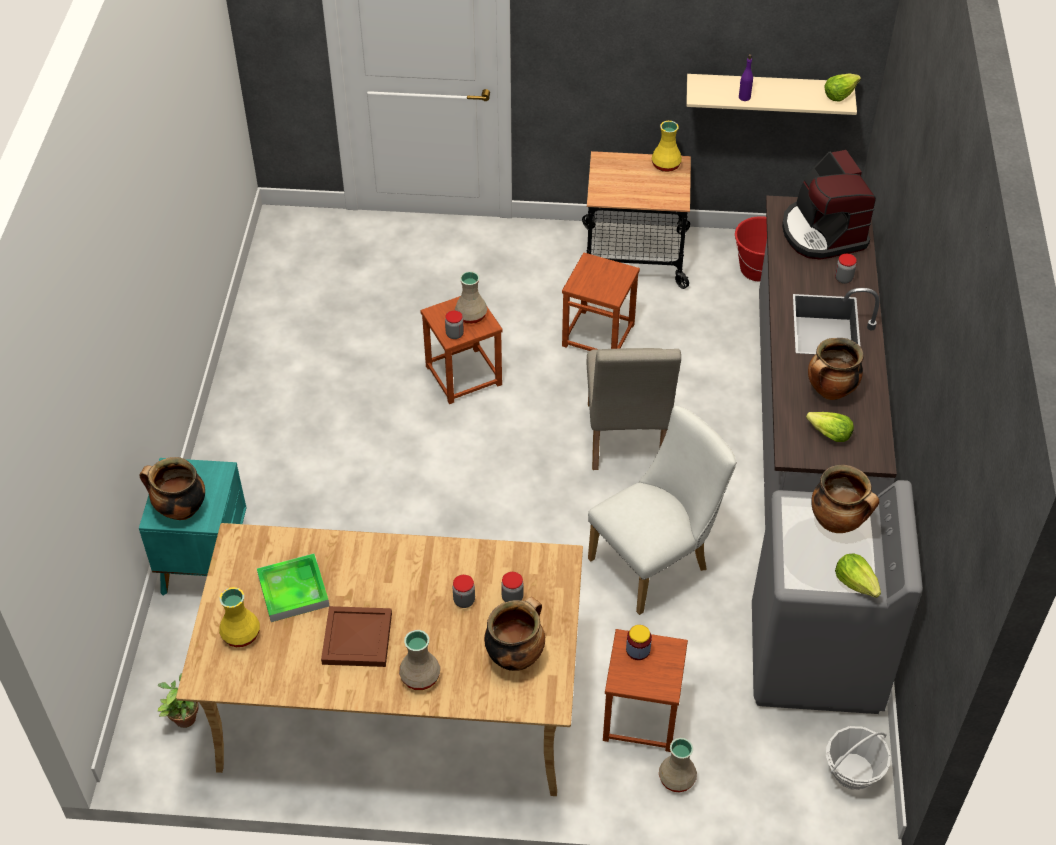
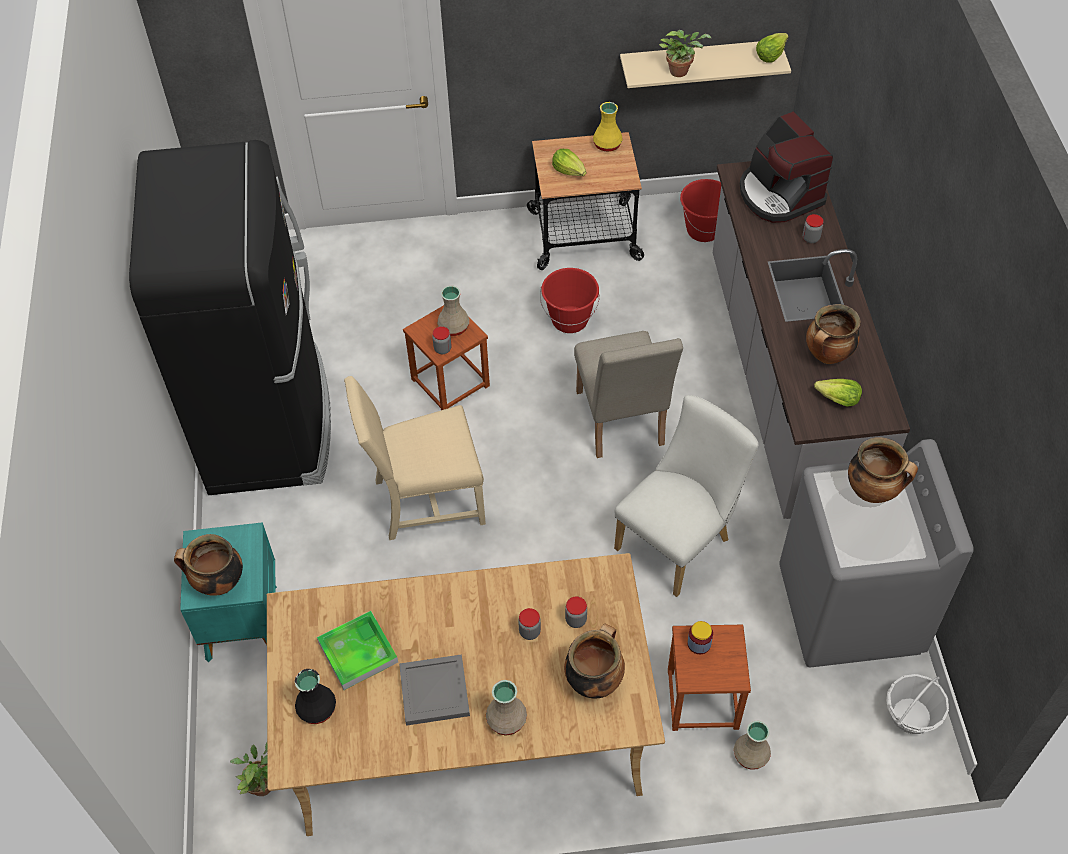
camera: 10 degrees left, 5 degrees up
yellow vase [219,587,260,647] -> black vase [295,669,336,724]
brown tray [321,606,392,667] -> grey tray [399,654,470,726]
brown stool [562,253,640,351] -> red bucket [540,268,600,333]
purple bottle [739,54,753,101] -> potted plant [659,30,711,77]
lettuce [835,553,881,598] -> lettuce moved to [552,149,586,176]
none -> black fridge [129,140,331,495]
none -> beige chair [344,376,486,540]

